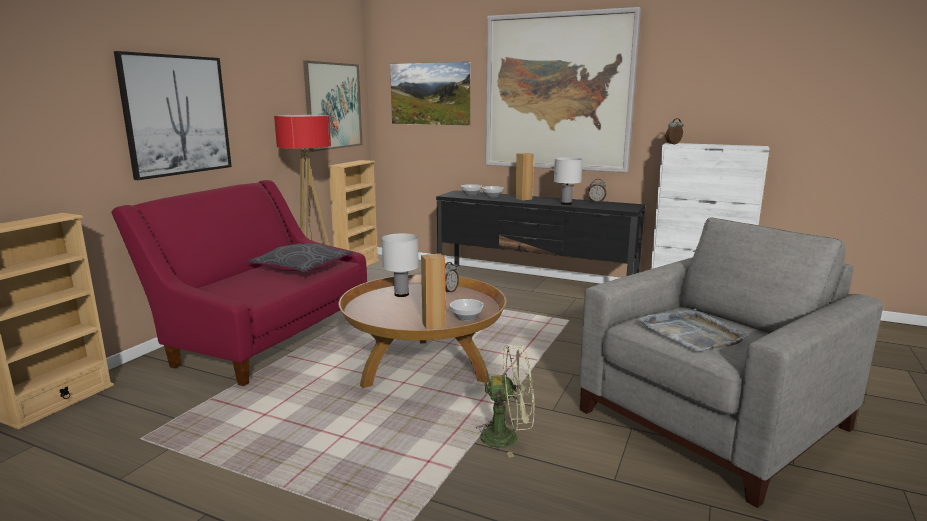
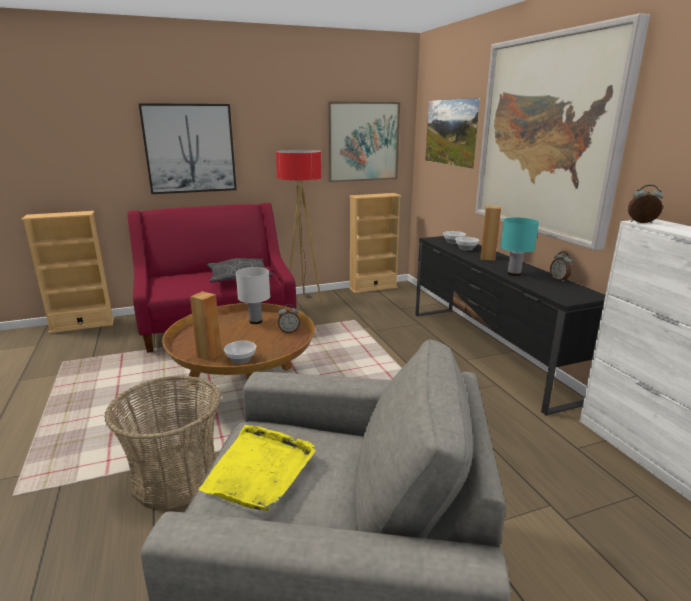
camera: 45 degrees right, 5 degrees up
green fan [476,345,535,457] -> basket [104,376,221,510]
white table lamp [554,157,582,205] -> turquoise table lamp [500,217,539,276]
grey tray [639,309,747,351] -> yellow tray [199,425,316,511]

